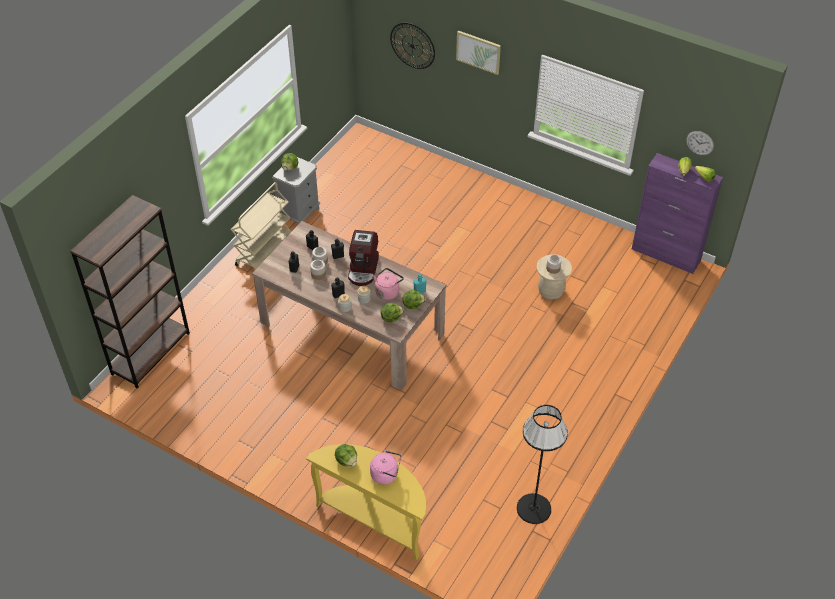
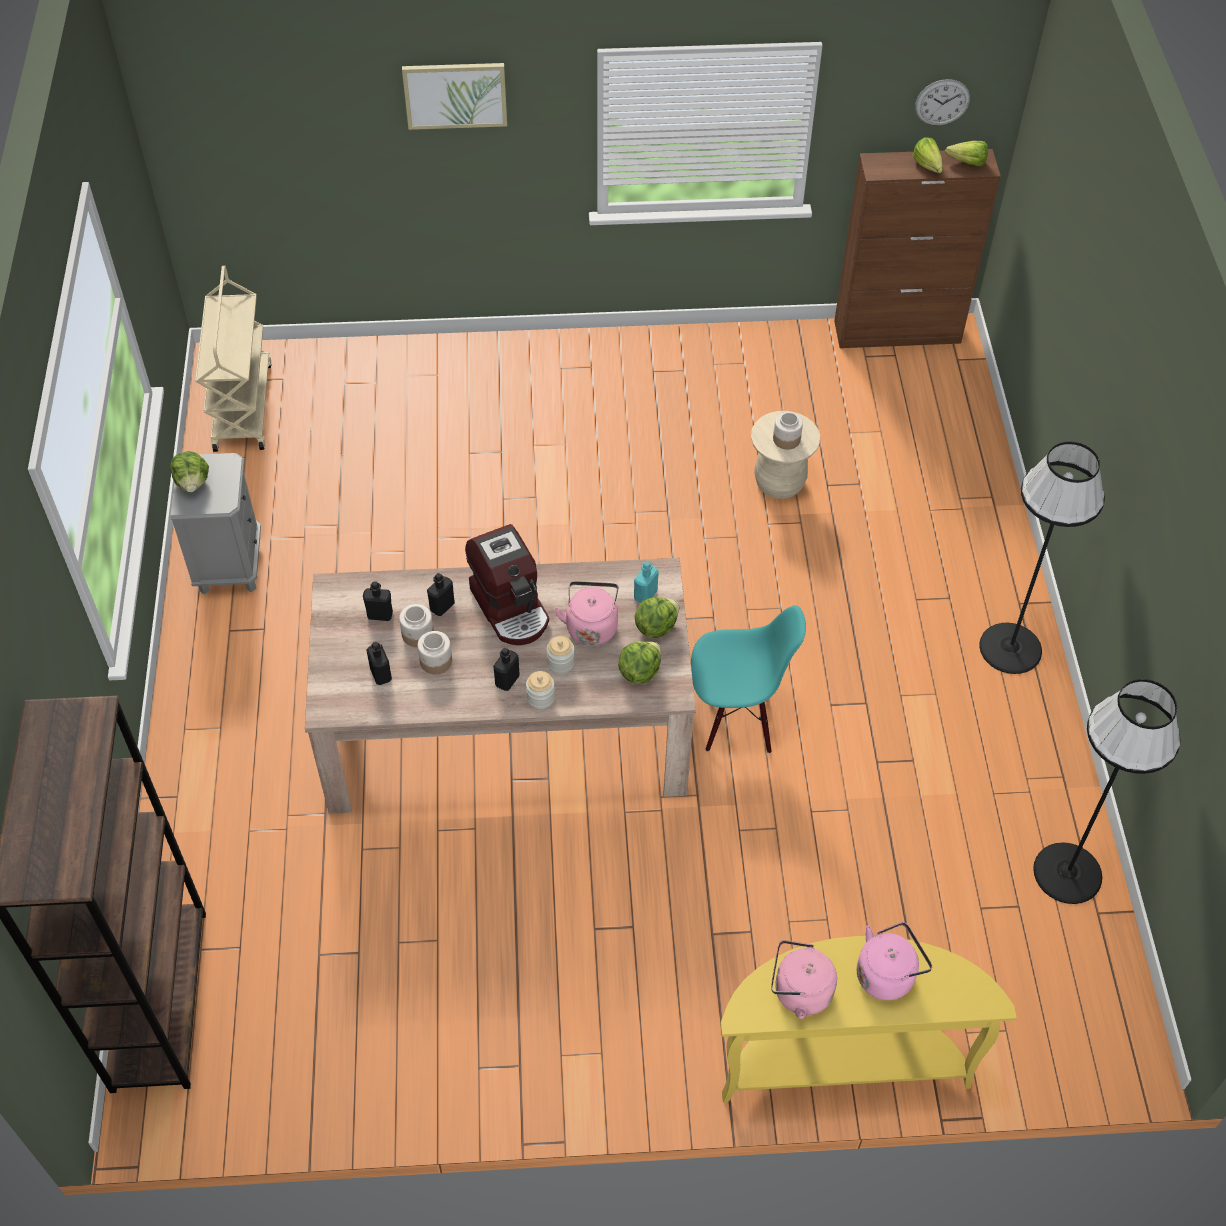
camera: 35 degrees left, 5 degrees up
beige cart [231,182,291,269] -> beige cart moved to [195,266,272,452]
lettuce [335,444,357,467] -> pink kettle [771,940,837,1019]
wall clock [390,23,435,69] -> none
purple cabinet [632,153,723,274] -> brown cabinet [834,149,1001,348]
none -> turquoise chair [691,605,806,754]
none -> black floor lamp [979,441,1105,674]

